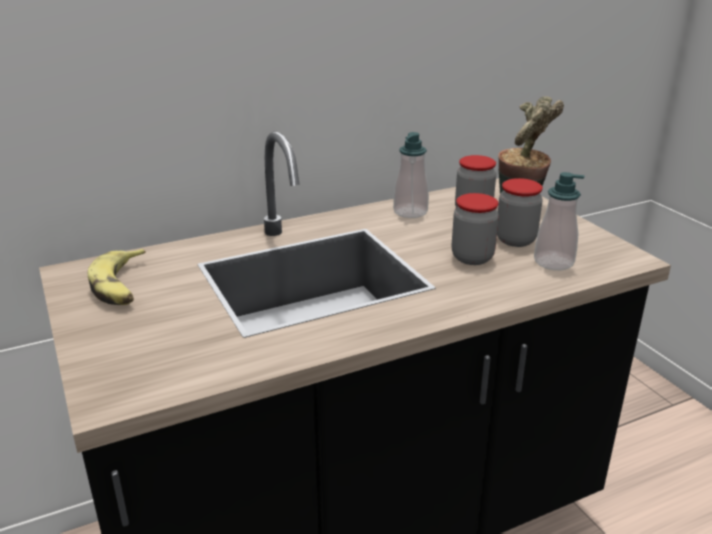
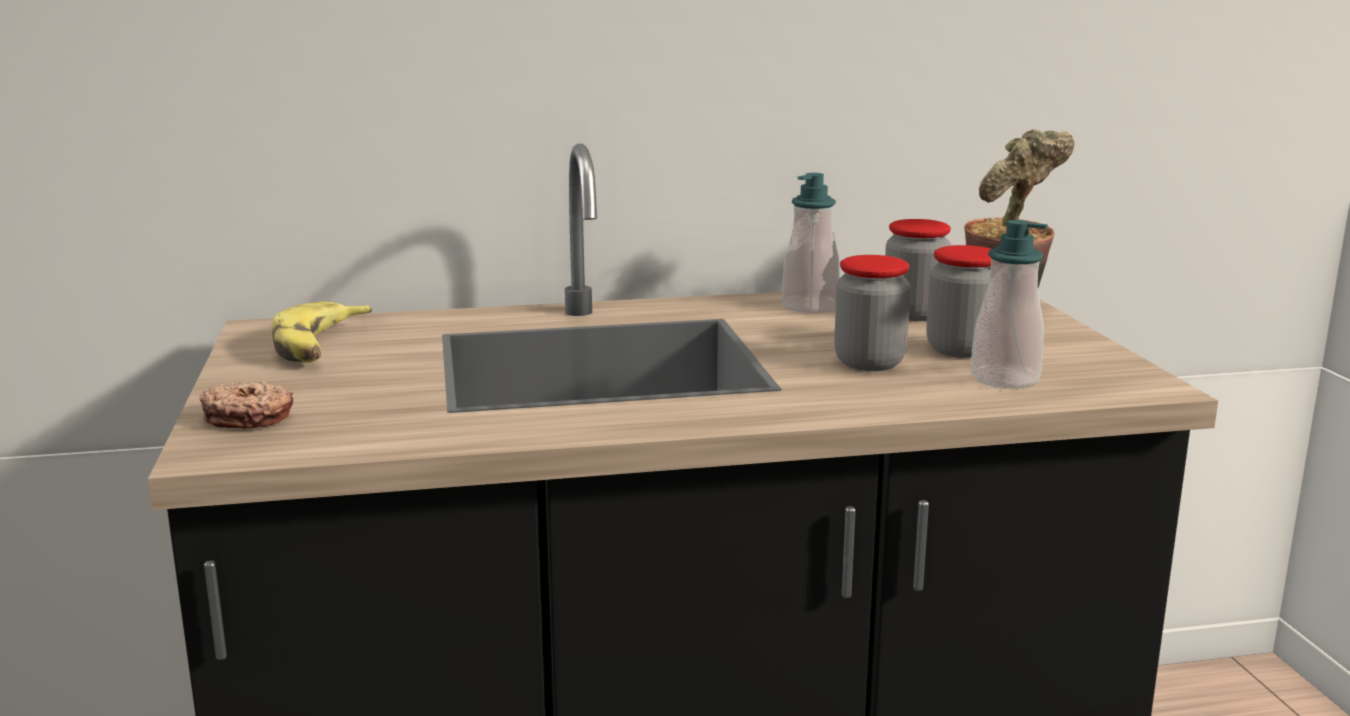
camera: 15 degrees right, 10 degrees down
none -> donut [200,381,293,429]

